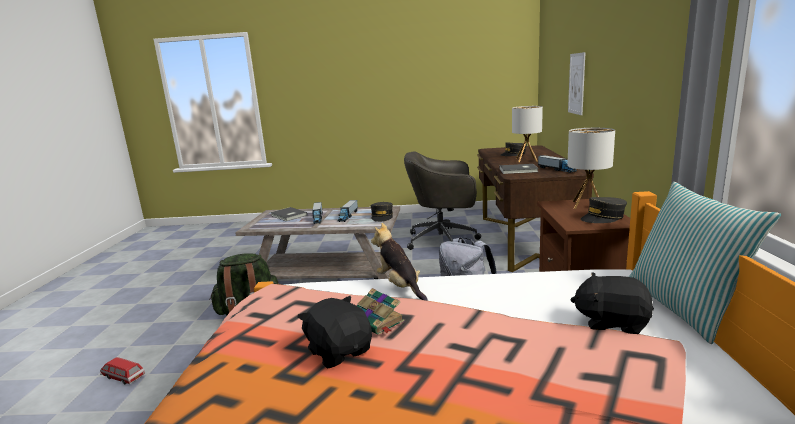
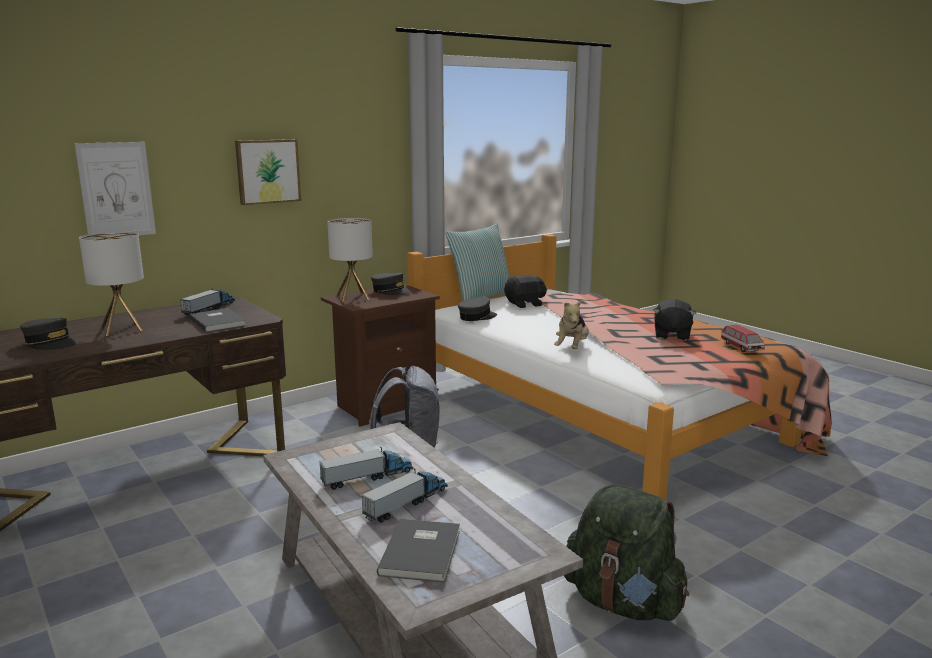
camera: 130 degrees left, 0 degrees up
toy car [100,357,145,384] -> toy car moved to [721,325,765,352]
book [357,288,404,335] -> none
grey cap [371,202,393,222] -> grey cap moved to [458,296,497,321]
grey office chair [404,152,481,250] -> none
black plush toy [571,272,654,334] -> black plush toy turned 90 degrees counterclockwise [504,275,547,308]
none -> picture [235,139,301,205]

